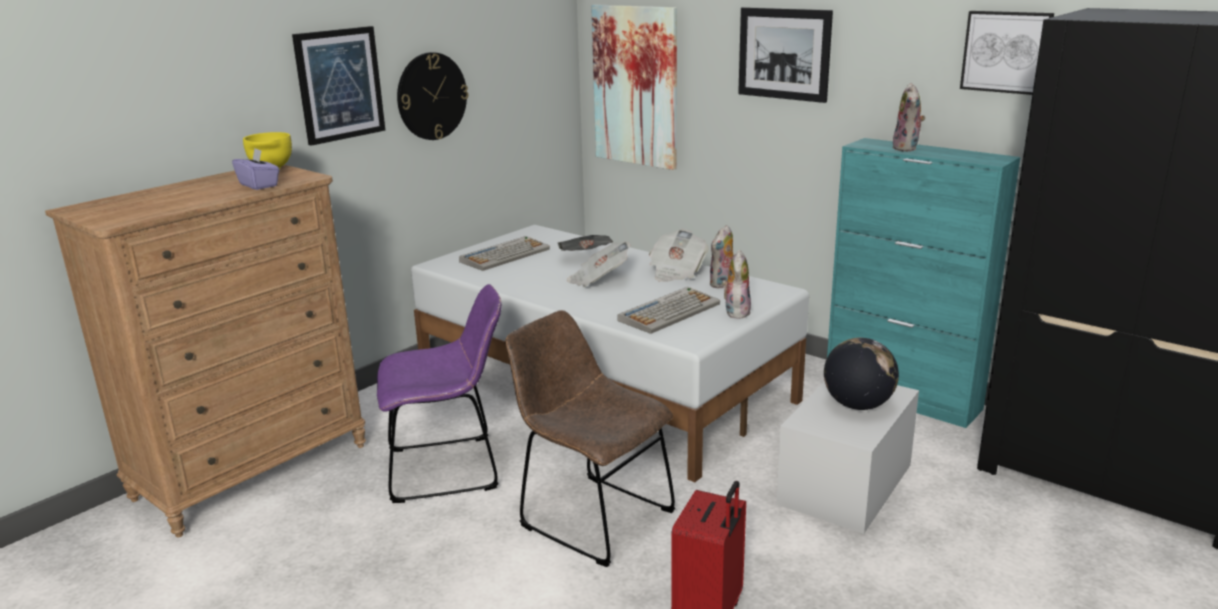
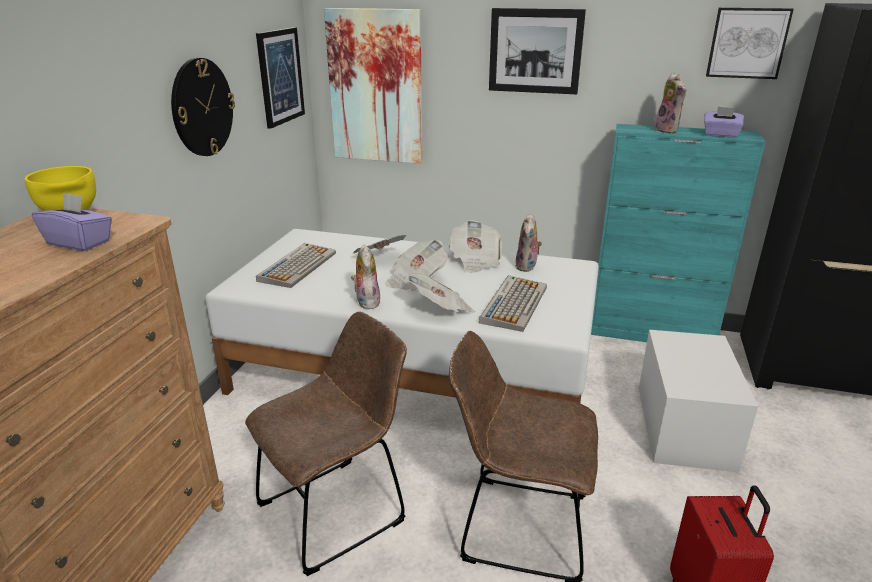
camera: 25 degrees left, 5 degrees up
picture [292,26,385,146] -> picture moved to [256,27,305,129]
purple chair [377,284,502,503] -> brown chair [245,311,407,576]
plush toy [722,250,751,319] -> plush toy moved to [351,245,380,309]
globe [824,338,899,410] -> none
none -> newspaper [405,273,475,312]
none -> purple tissue box [704,107,744,138]

